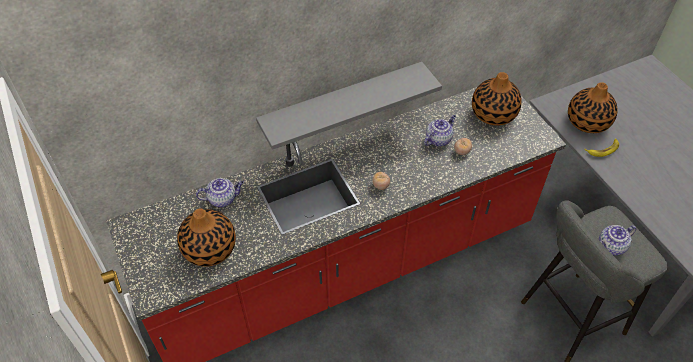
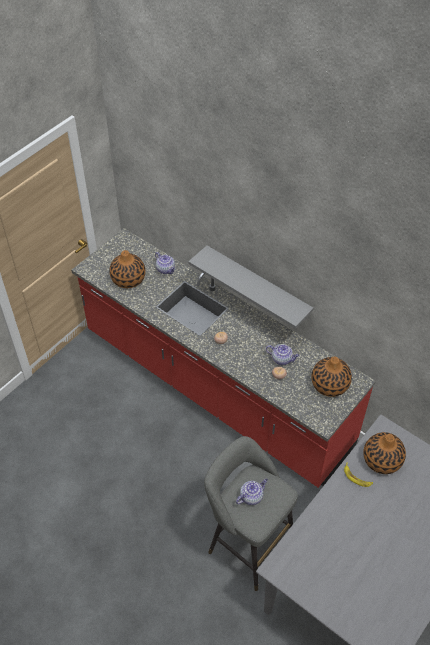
camera: 65 degrees right, 0 degrees up
teapot [599,225,636,256] -> teapot turned 105 degrees clockwise [236,478,268,505]

